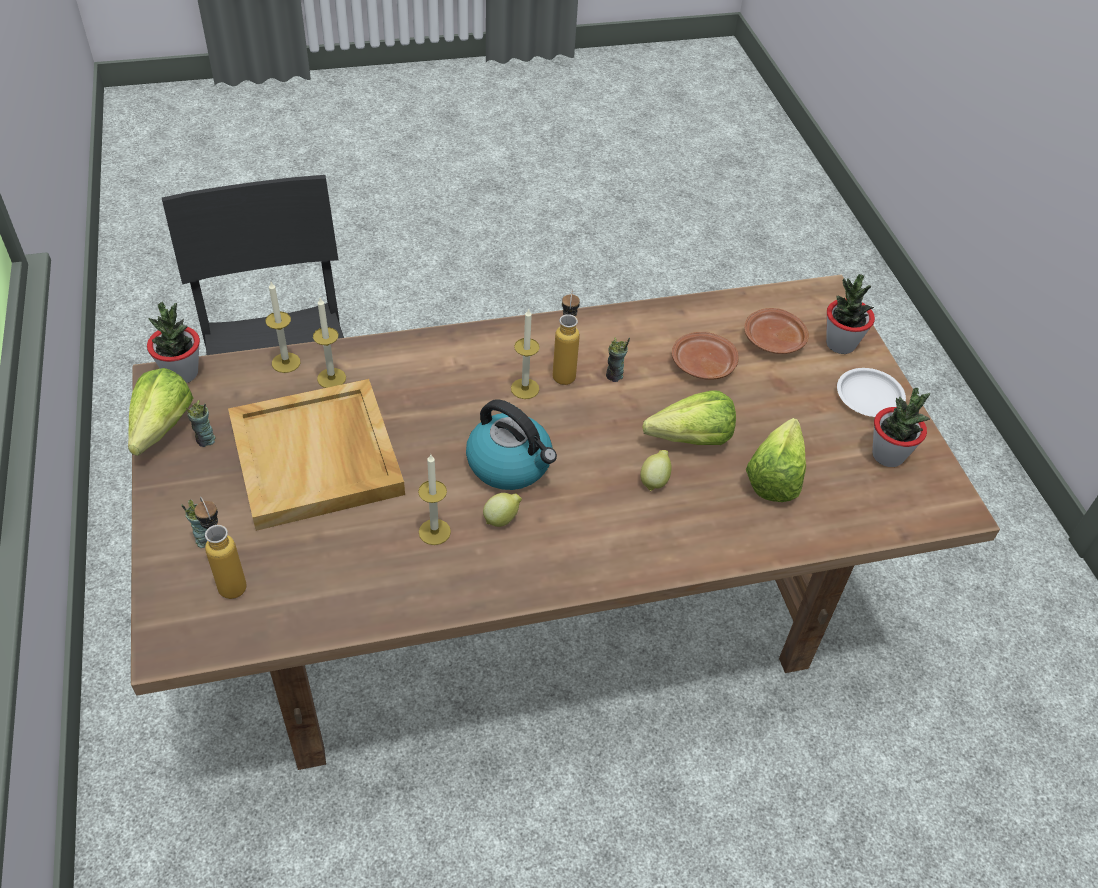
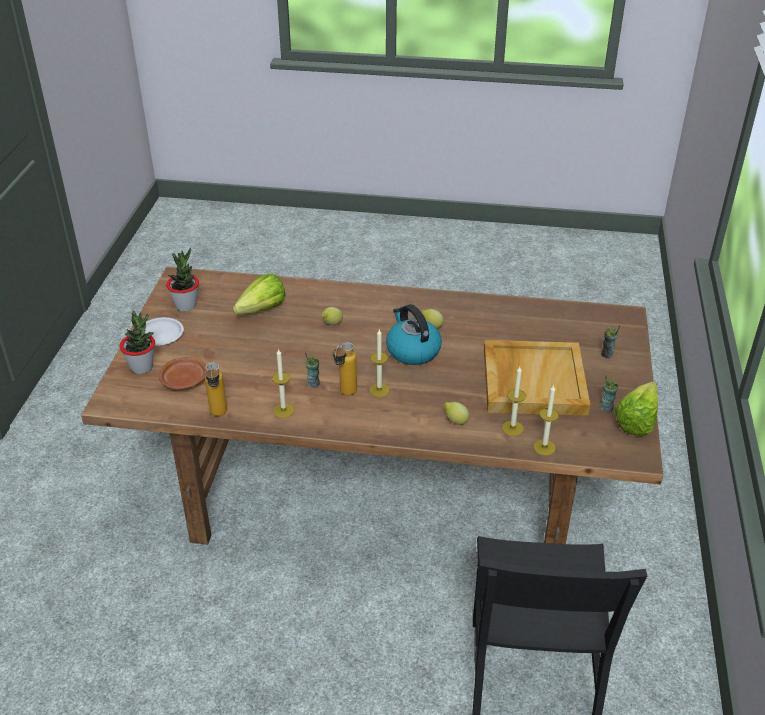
camera: 155 degrees left, 10 degrees down
potted plant [147,302,200,383] -> none
bottle [194,497,247,599] -> bottle moved to [205,362,227,416]
candle [418,454,451,545] -> candle moved to [272,349,294,418]
lettuce [642,390,736,445] -> none
brown plate [672,332,739,380] -> none
none -> lemon [444,402,469,425]

